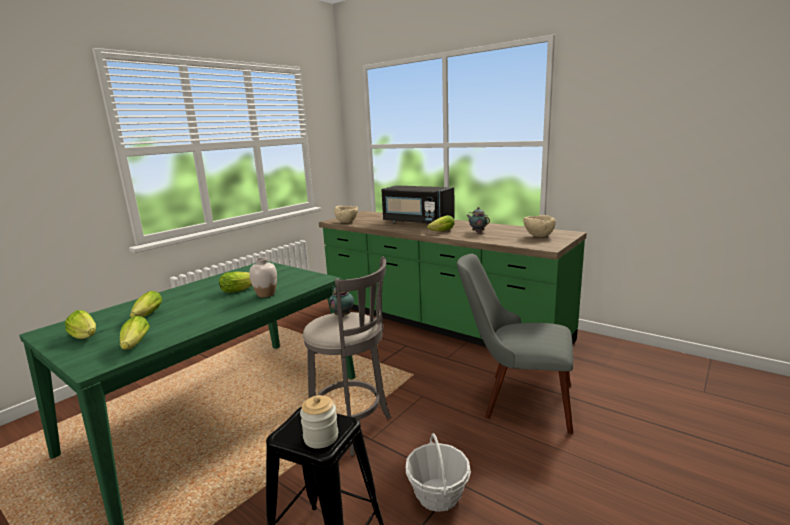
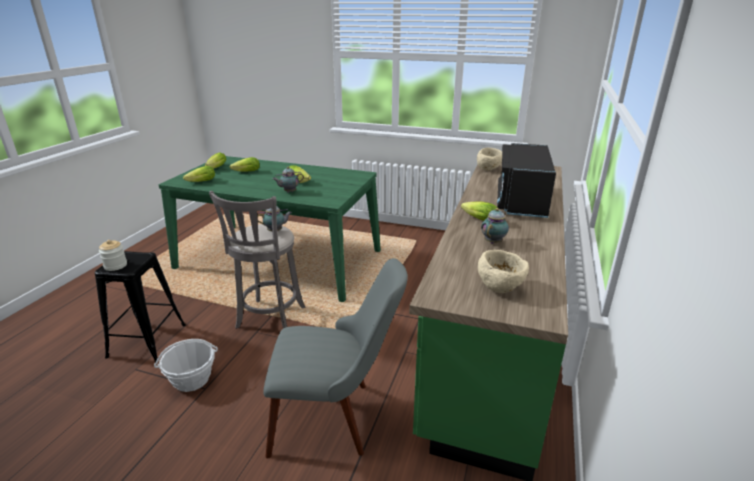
camera: 70 degrees right, 10 degrees up
white vase [249,257,277,298] -> teapot [273,167,304,192]
grey chair [457,254,573,434] -> grey chair turned 90 degrees clockwise [263,258,408,458]

